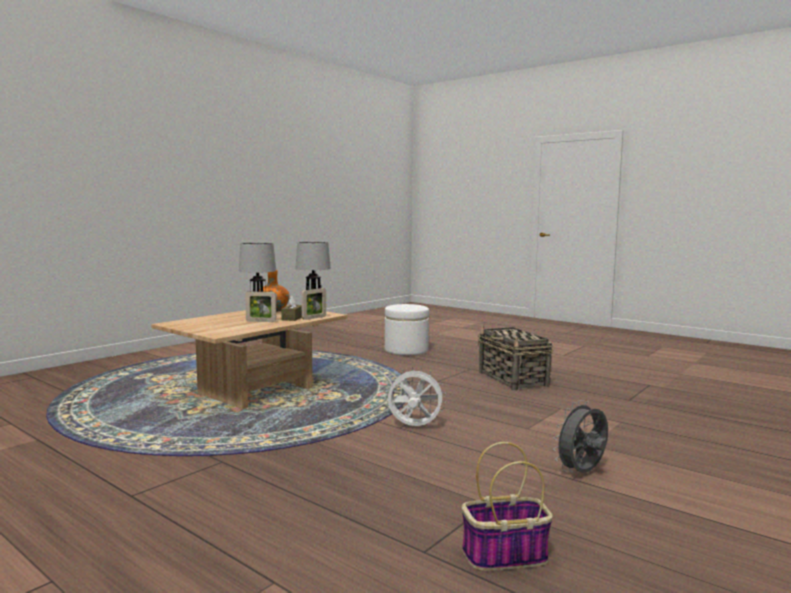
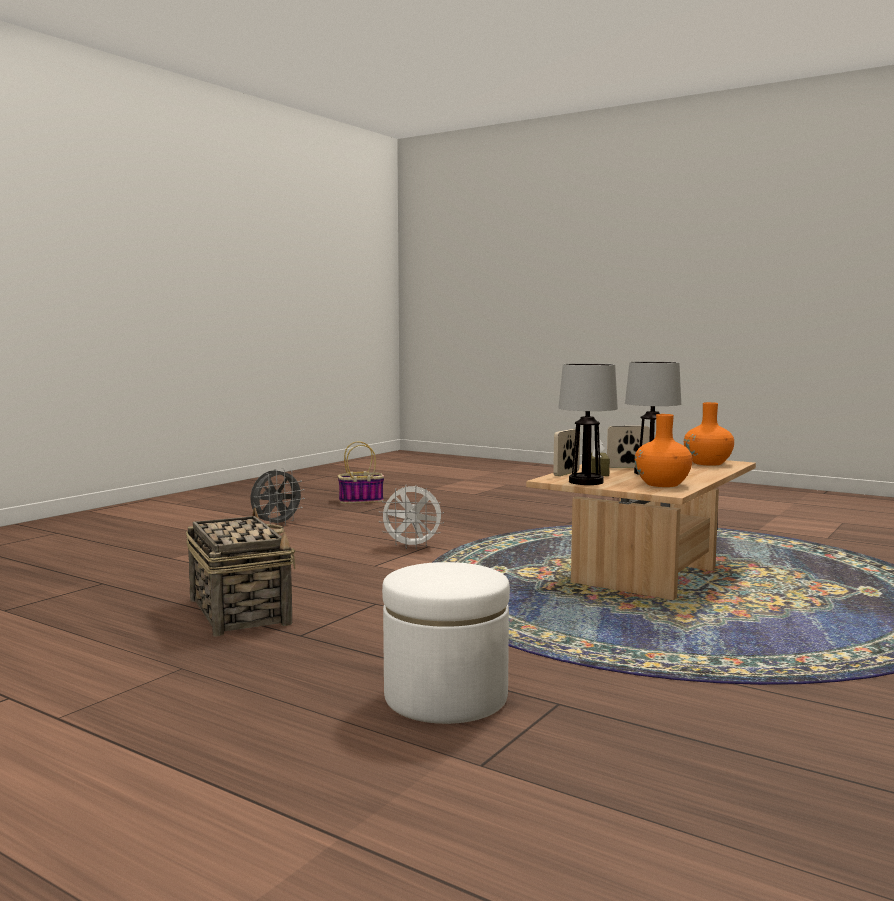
camera: 175 degrees right, 0 degrees up
none -> orange vase [684,402,734,466]

